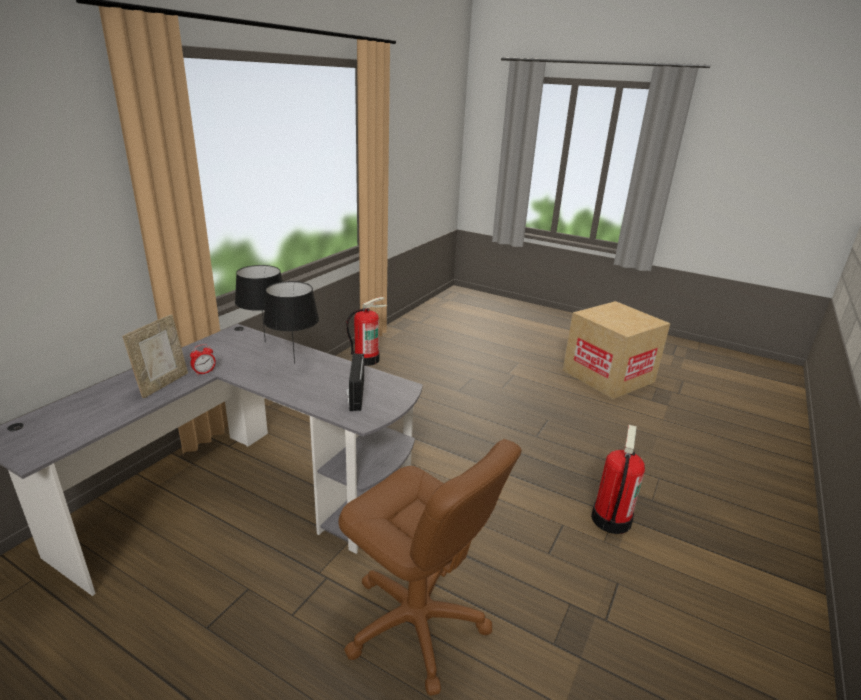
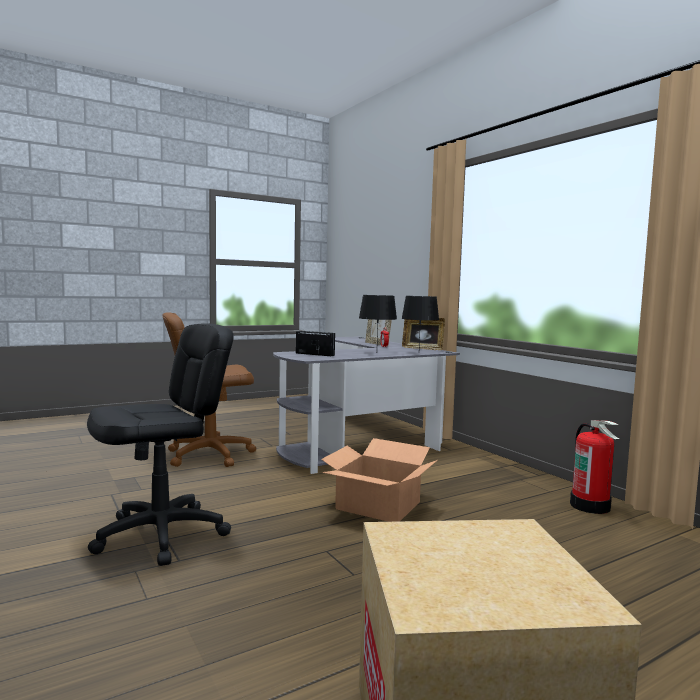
camera: 120 degrees right, 20 degrees down
fire extinguisher [591,425,645,534] -> black office chair [87,324,234,566]
none -> cardboard box [321,438,437,522]
none -> picture frame [402,318,445,350]

